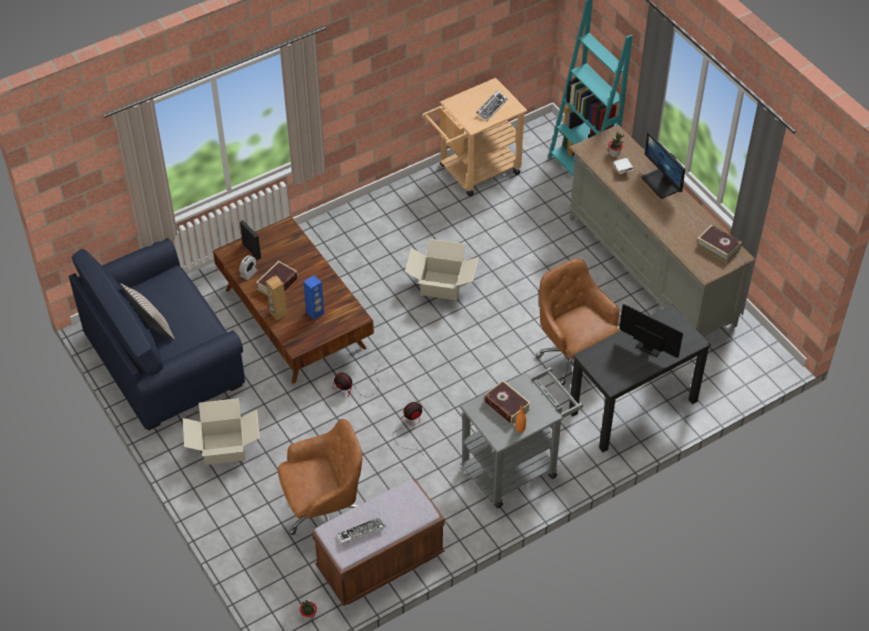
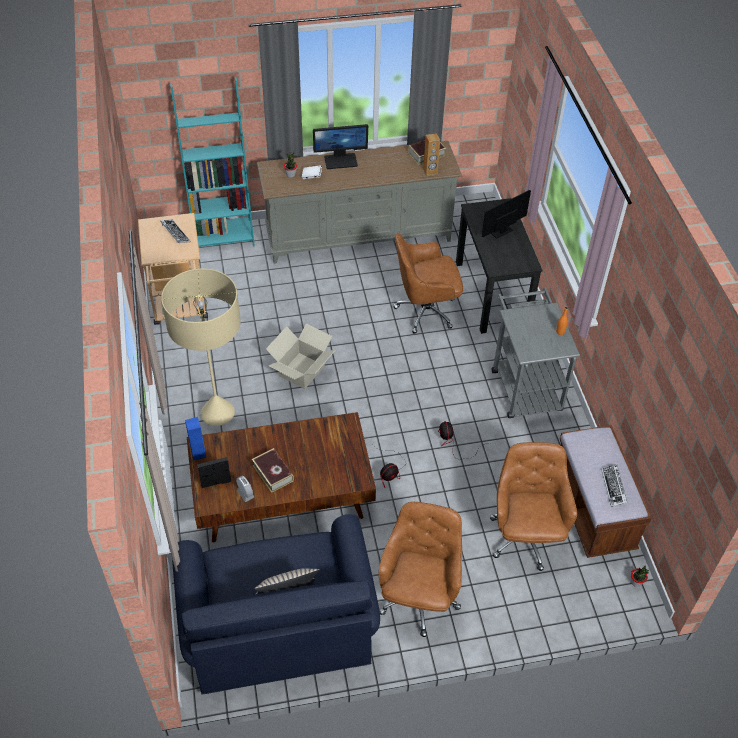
camera: 70 degrees left, 0 degrees up
cardboard box [183,398,260,465] -> brown office chair [379,502,462,637]
brown speaker [266,276,287,320] -> brown speaker moved to [423,133,440,176]
blue speaker [303,275,324,320] -> blue speaker moved to [185,417,206,460]
book [484,380,531,425] -> none
none -> beige floor lamp [161,268,240,426]

